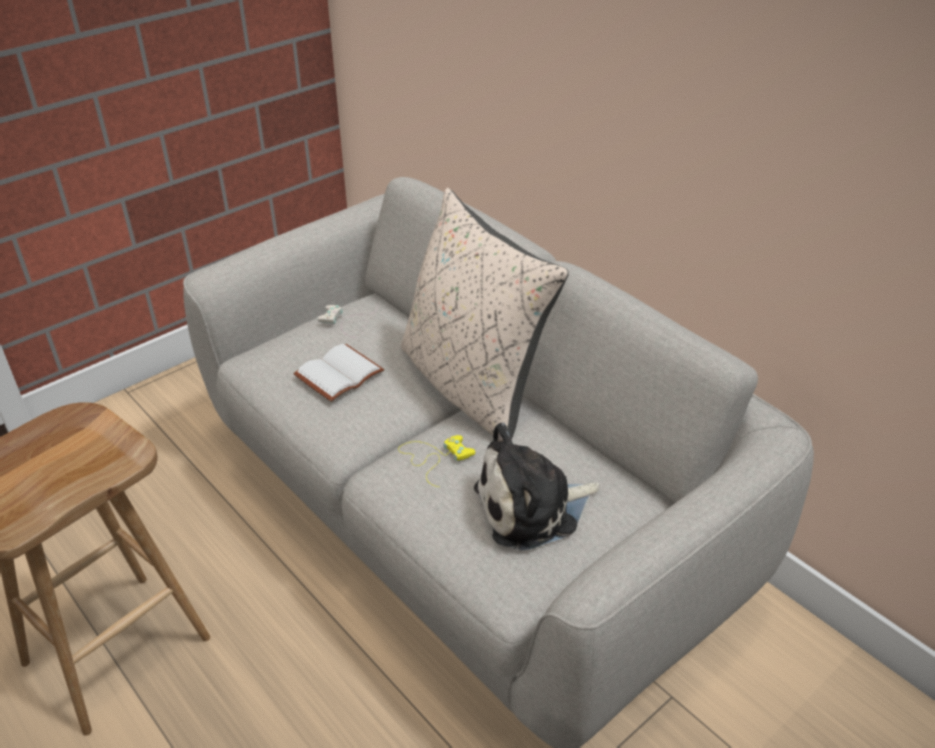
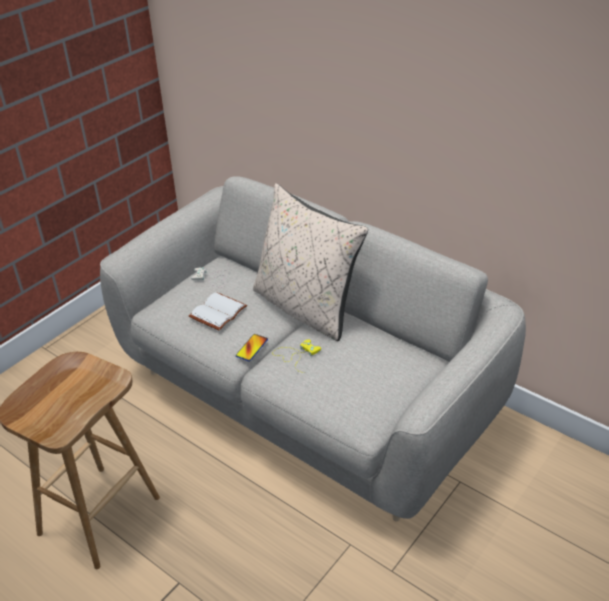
camera: 10 degrees left, 0 degrees up
plush toy [474,423,600,550] -> none
none -> phone [236,334,268,361]

